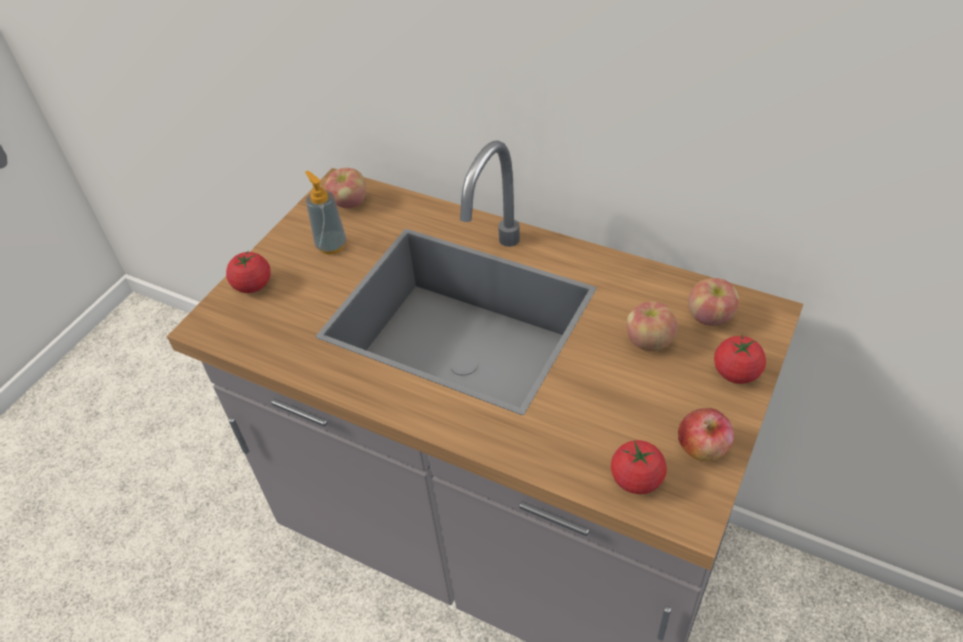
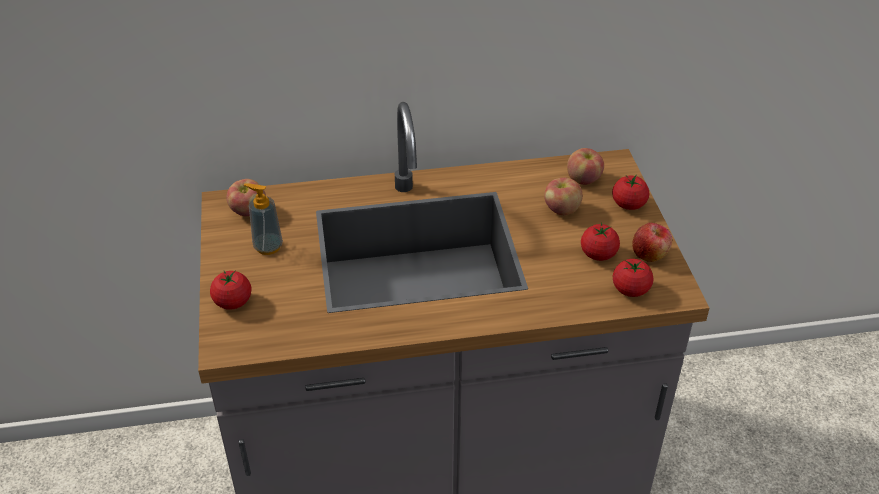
camera: 40 degrees left, 5 degrees down
none -> tomato [581,222,620,261]

